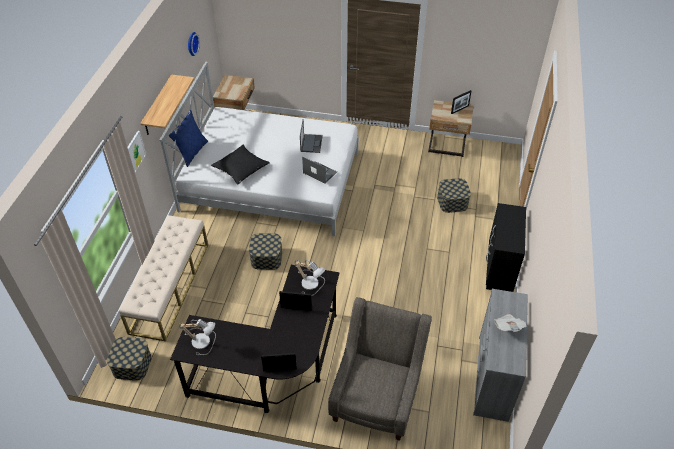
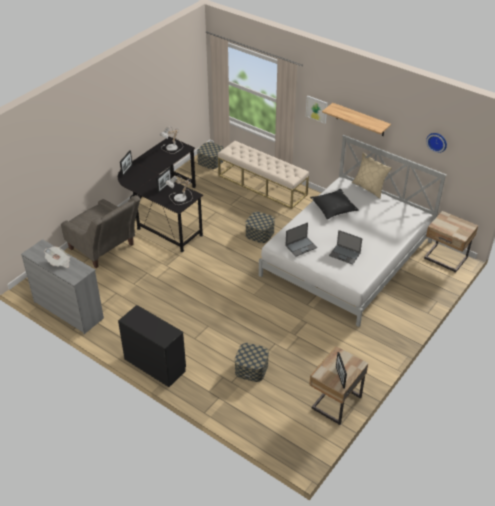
camera: 115 degrees right, 5 degrees down
blue pillow [169,110,208,167] -> beige pillow [352,152,392,199]

